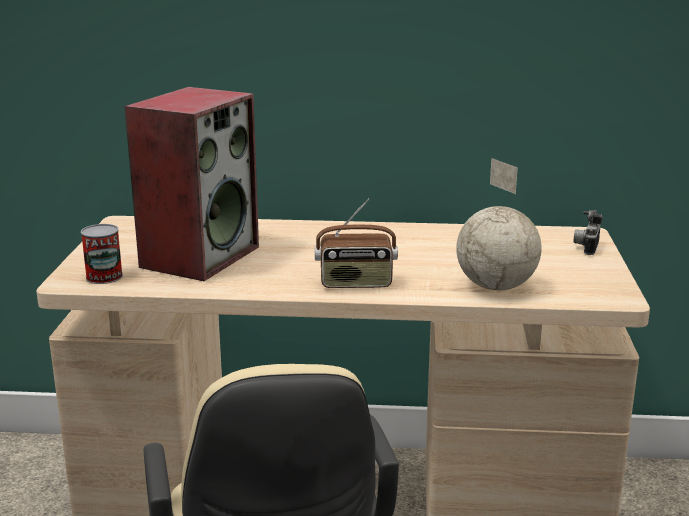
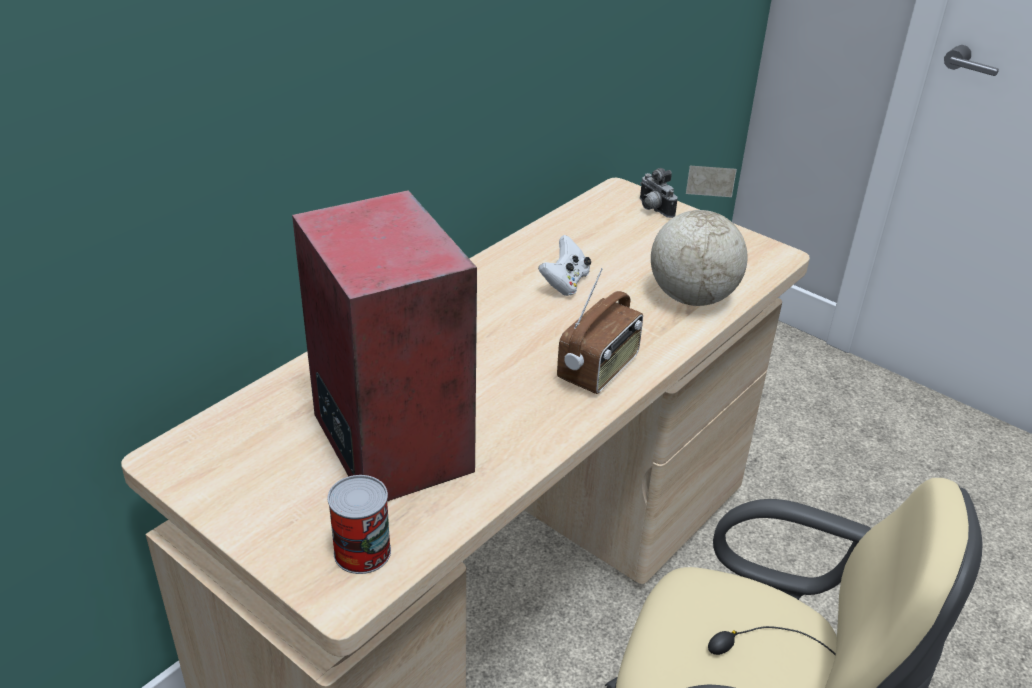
camera: 55 degrees left, 15 degrees up
none -> white game controller [538,235,591,296]

